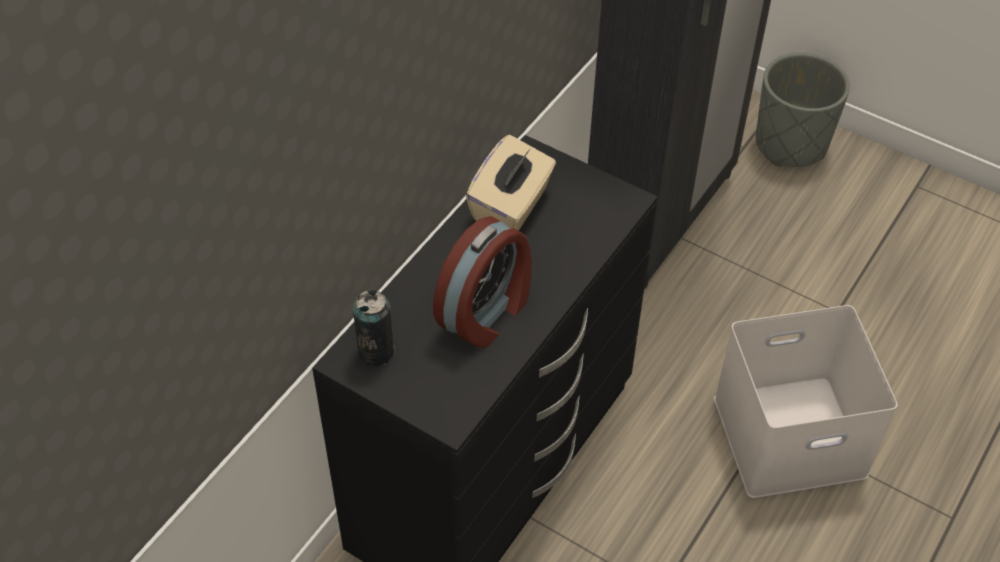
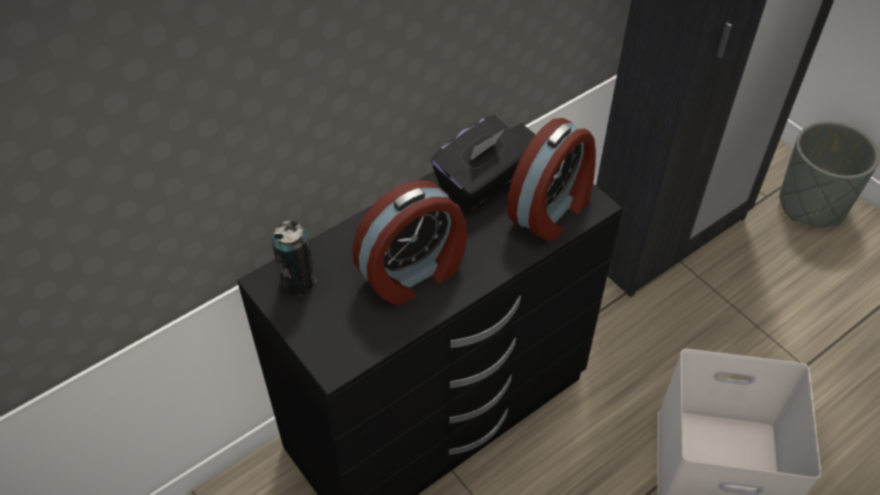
camera: 20 degrees right, 0 degrees up
beige tissue box [466,135,556,231] -> black tissue box [431,115,527,209]
none -> alarm clock [507,118,596,241]

